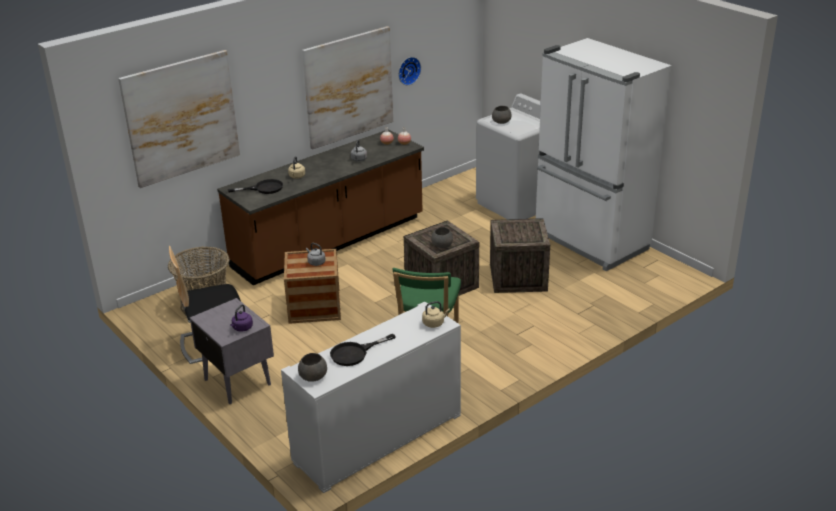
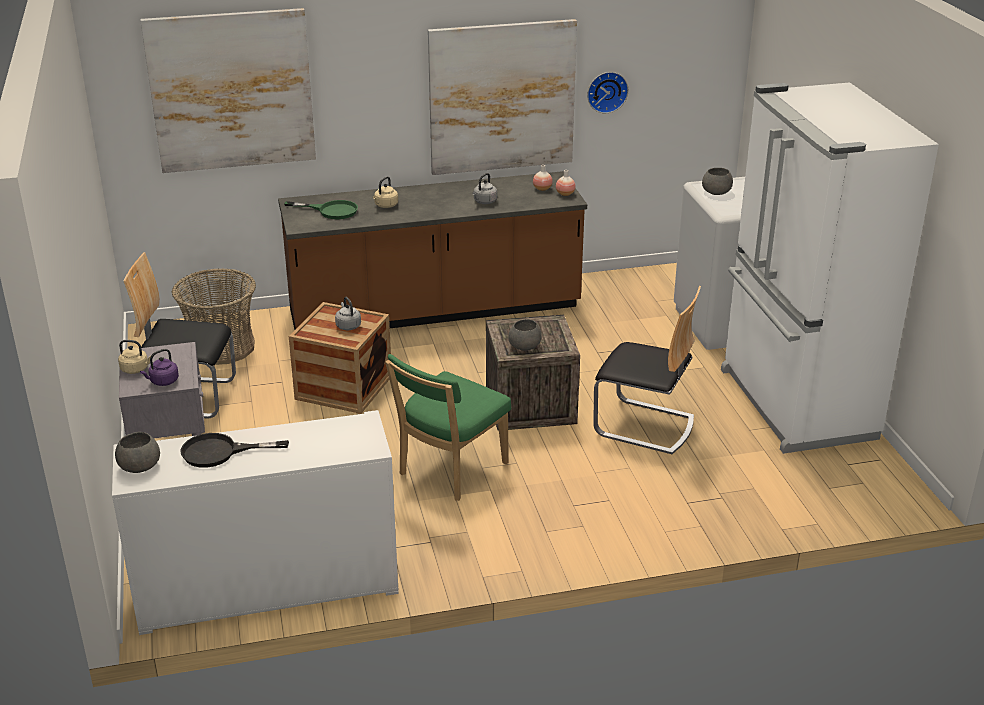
camera: 25 degrees right, 0 degrees up
black frying pan [228,179,283,194] -> green frying pan [284,200,358,219]
beige kettle [422,301,450,328] -> beige kettle moved to [118,340,151,374]
crate [490,218,550,293] -> chair [593,286,701,454]

